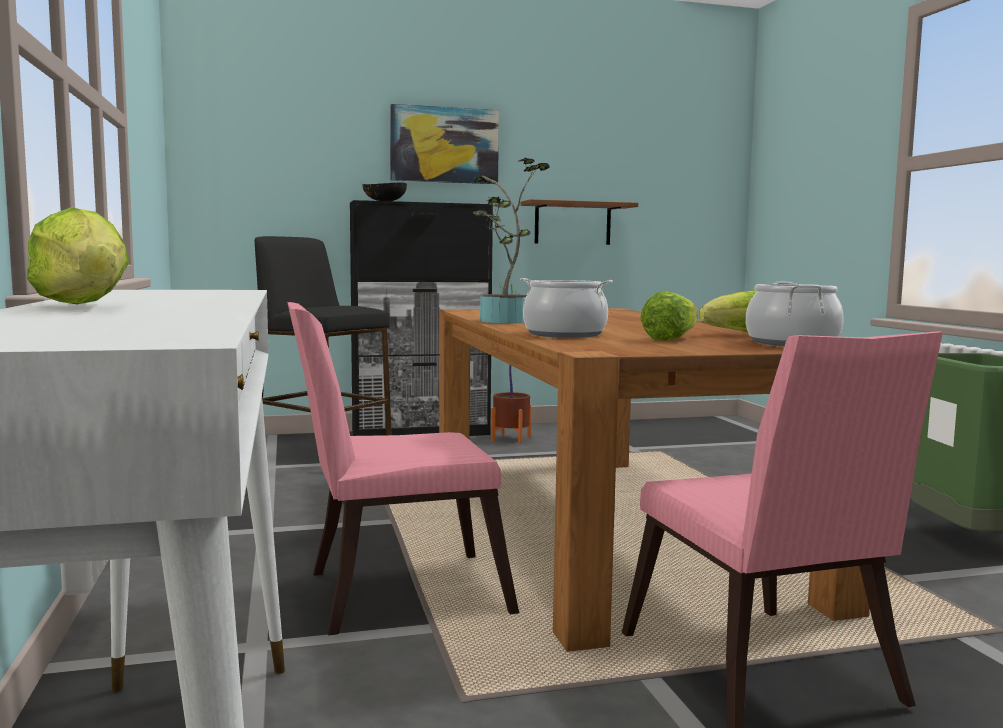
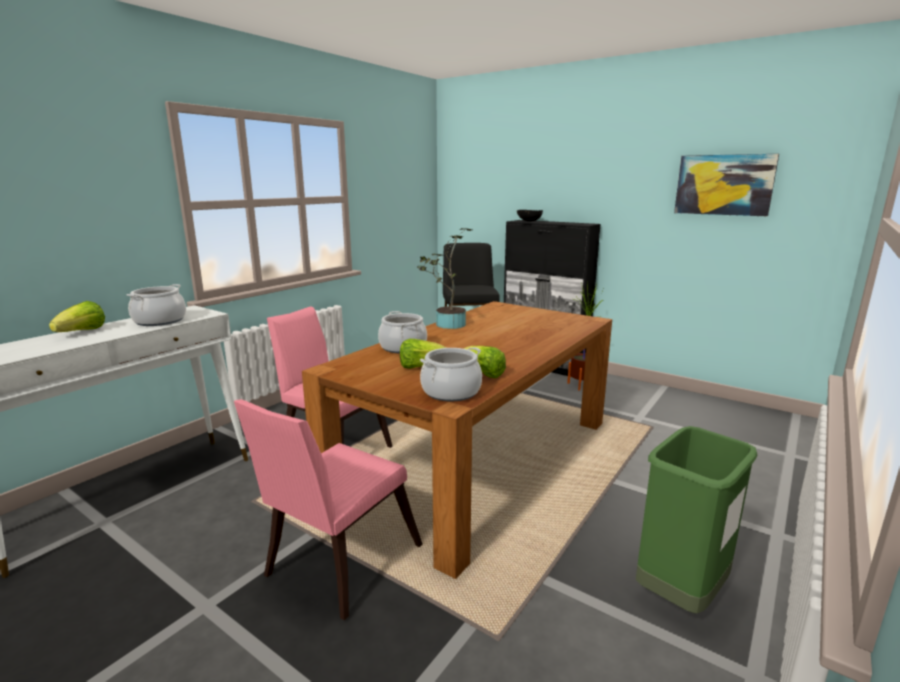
camera: 50 degrees right, 10 degrees up
picture [390,104,499,184] -> picture moved to [674,154,779,217]
brown shelf [521,199,638,245] -> none
none -> cooking pot [126,284,186,326]

